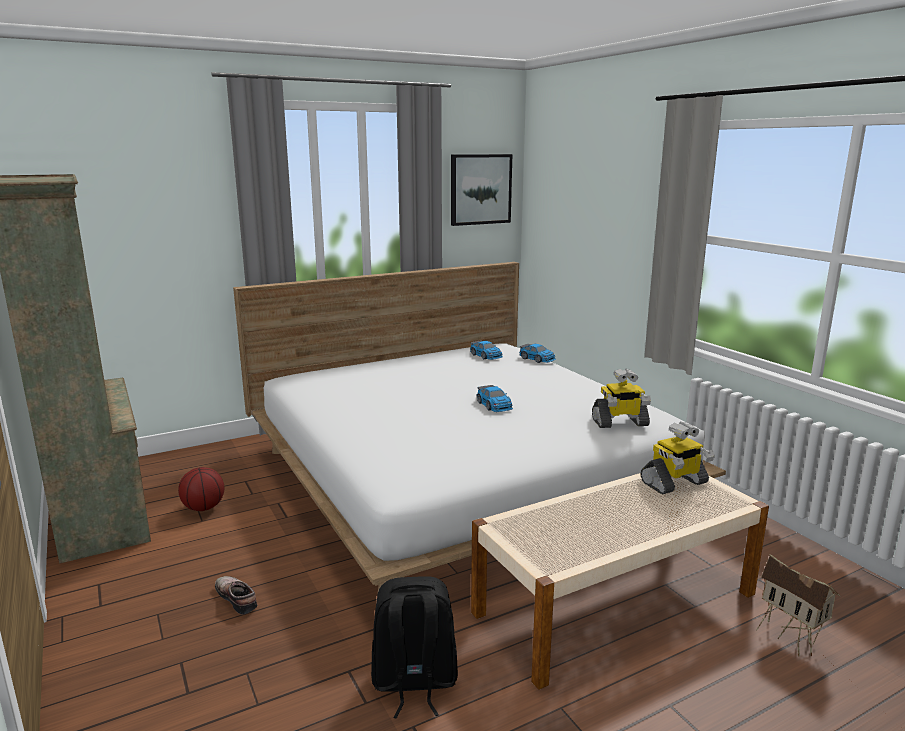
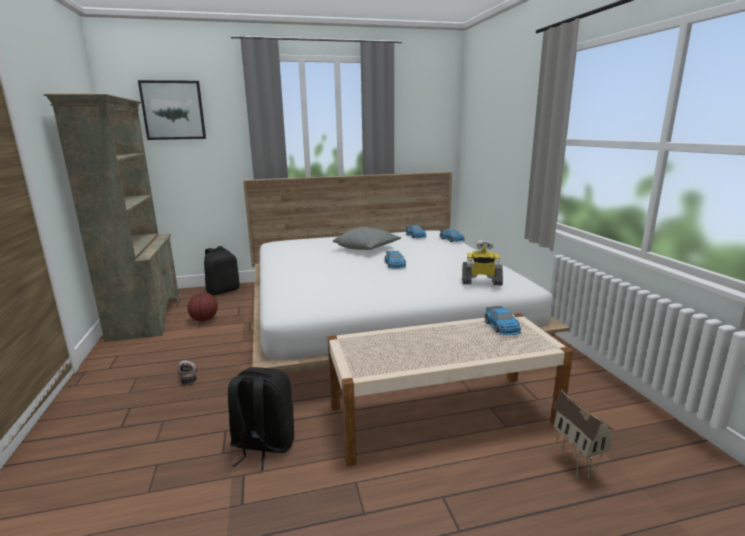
camera: 15 degrees right, 0 degrees up
picture [451,154,512,226] -> picture moved to [138,80,206,140]
toy robot [640,422,715,494] -> toy car [485,306,521,336]
none -> black backpack [204,246,240,295]
none -> grey pillow [332,227,401,250]

